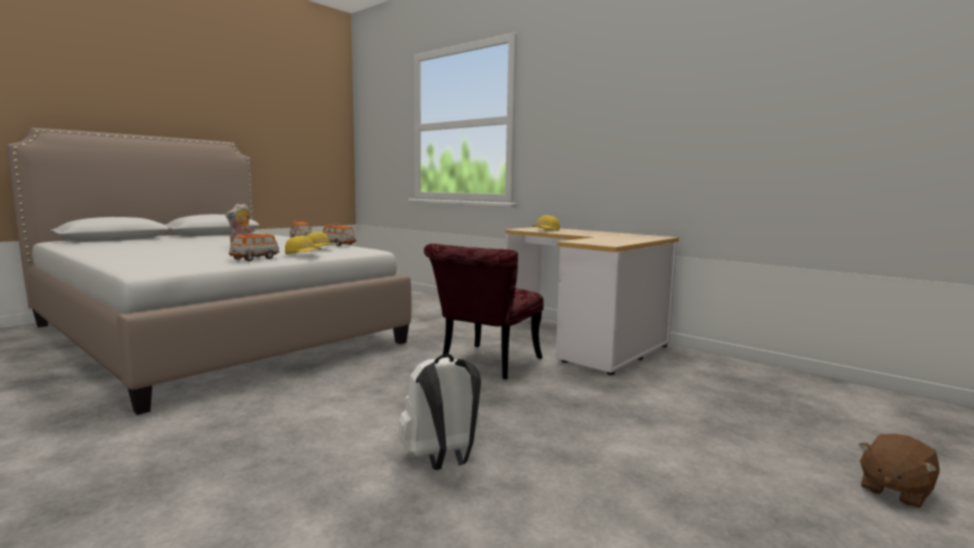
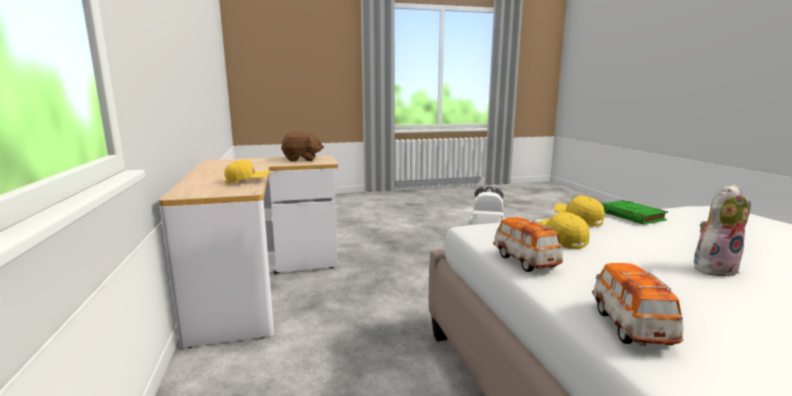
camera: 145 degrees left, 5 degrees up
toy car [229,233,279,261] -> green book [601,200,668,225]
red chair [424,244,544,380] -> none
brown plush toy [858,434,940,508] -> brown plush toy moved to [281,131,324,162]

